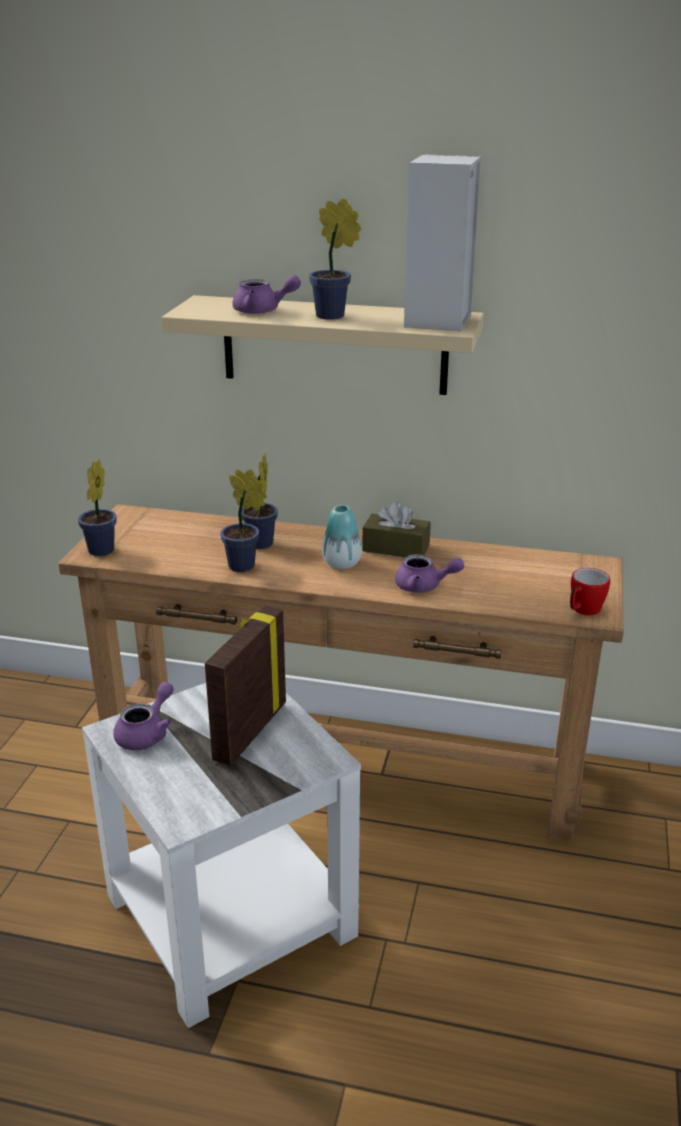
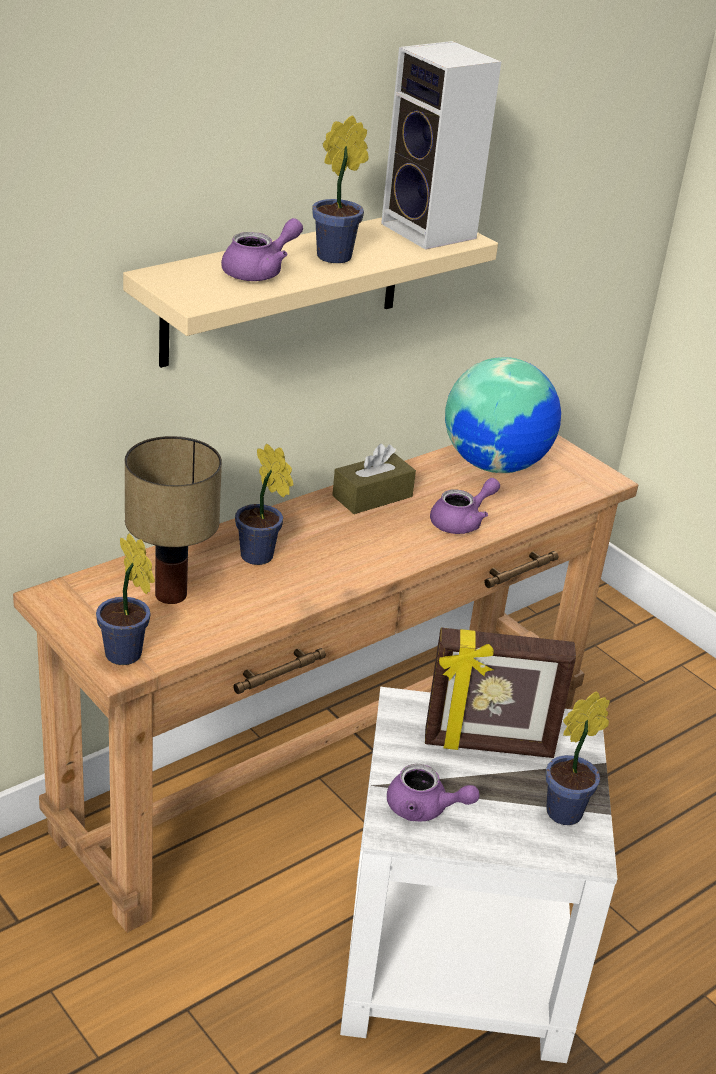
camera: 55 degrees left, 5 degrees up
purple teapot [113,682,174,750] -> purple teapot turned 135 degrees clockwise [387,764,480,821]
picture frame [205,605,286,766] -> picture frame turned 60 degrees counterclockwise [425,628,576,758]
potted plant [220,469,267,572] -> potted plant moved to [546,691,610,825]
vase [322,504,362,569] -> none
mug [570,568,610,616] -> none
none -> table lamp [125,436,222,604]
none -> globe [445,357,561,473]

